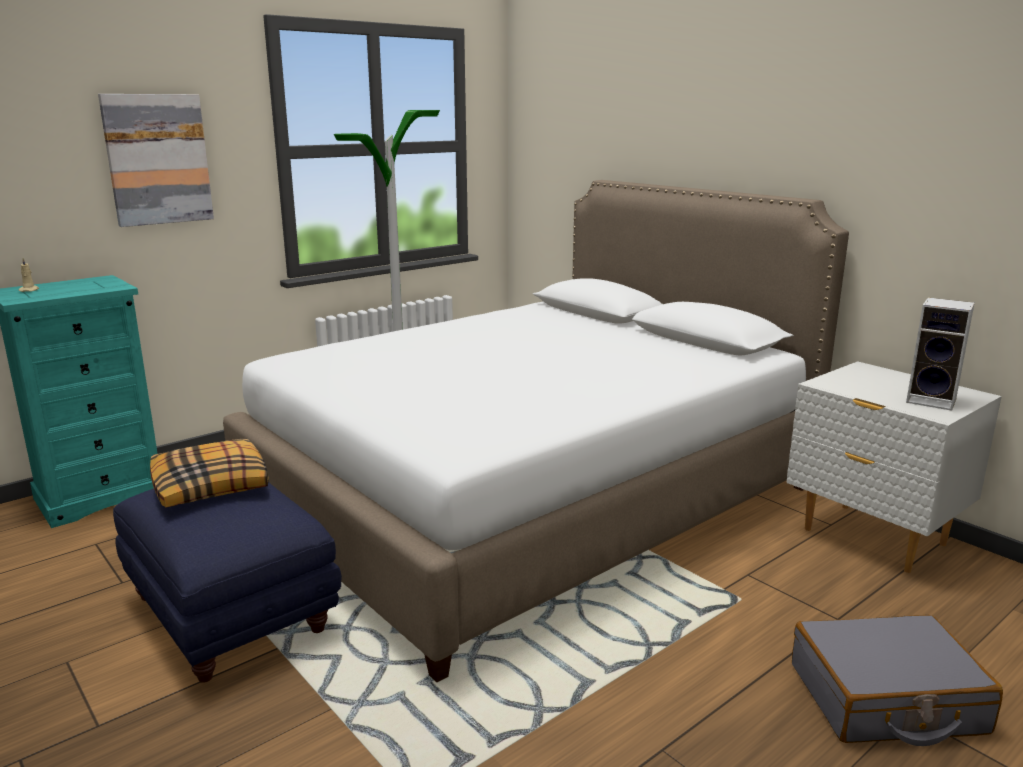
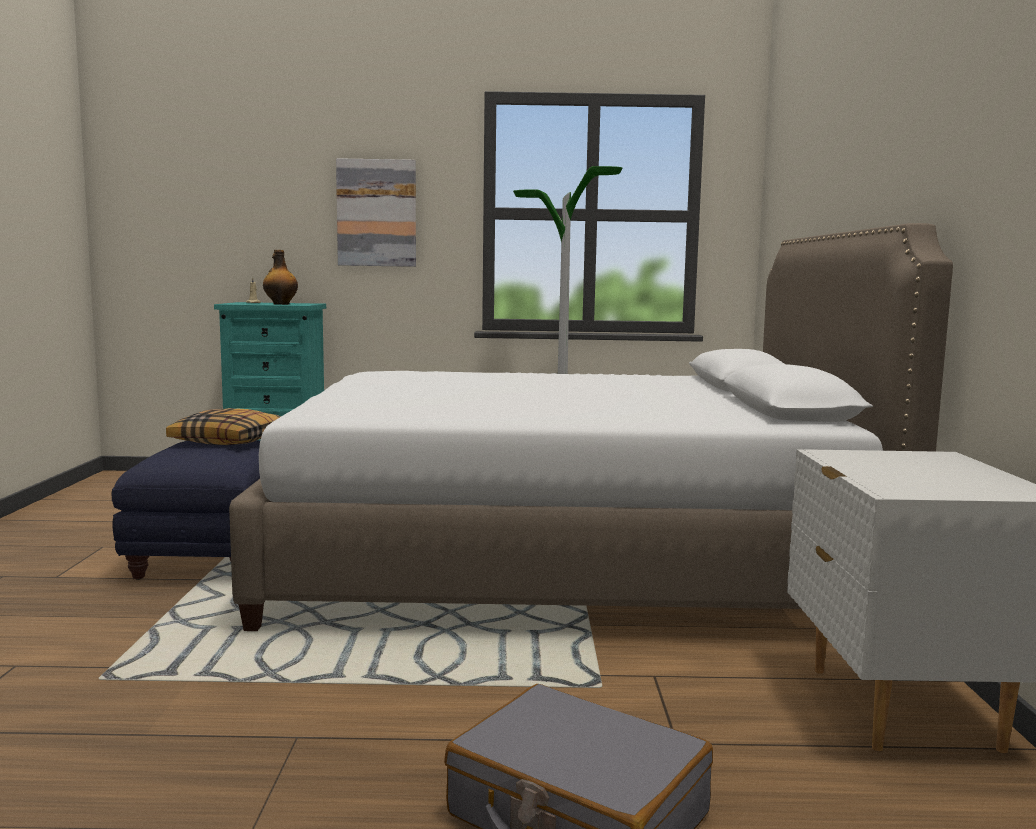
camera: 40 degrees right, 10 degrees down
speaker [906,297,975,411] -> none
none -> bottle [263,250,298,305]

